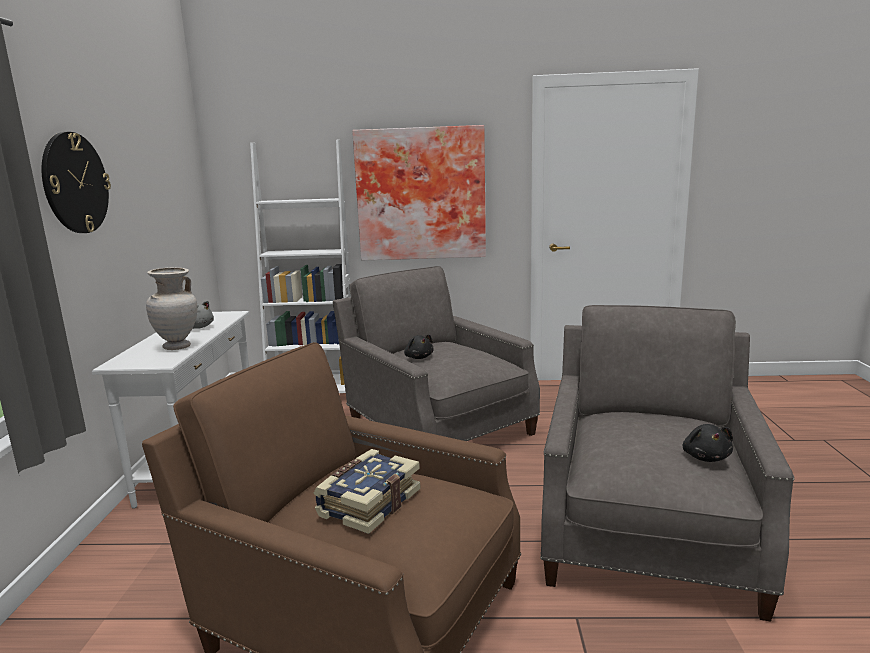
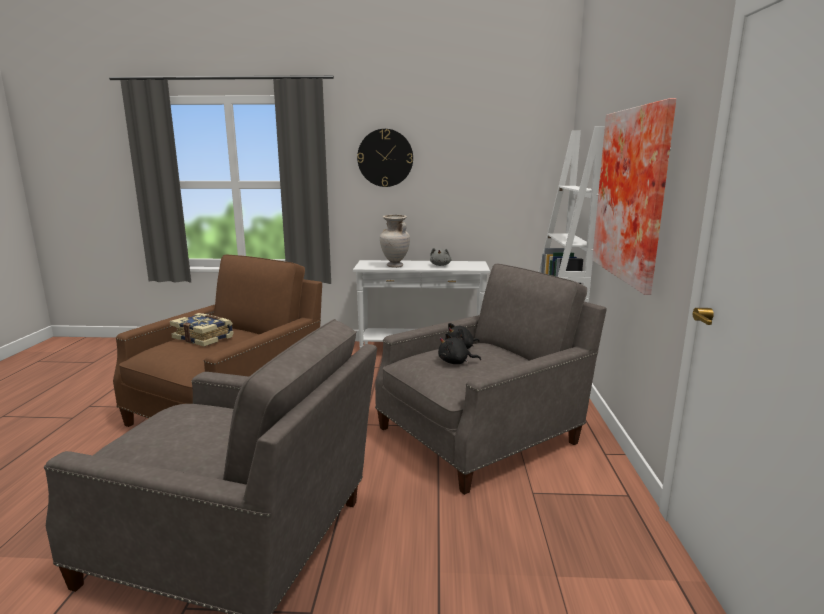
camera: 90 degrees right, 0 degrees up
black plush toy [683,424,733,462] -> black plush toy moved to [438,333,481,364]

